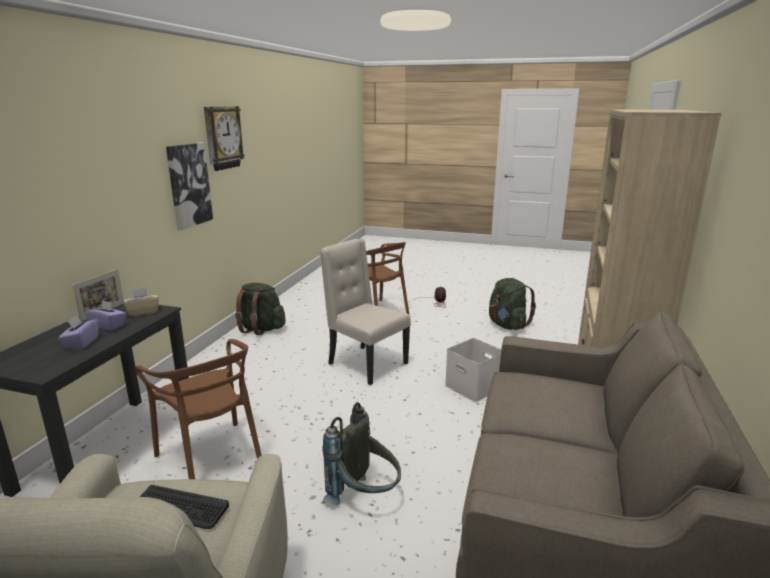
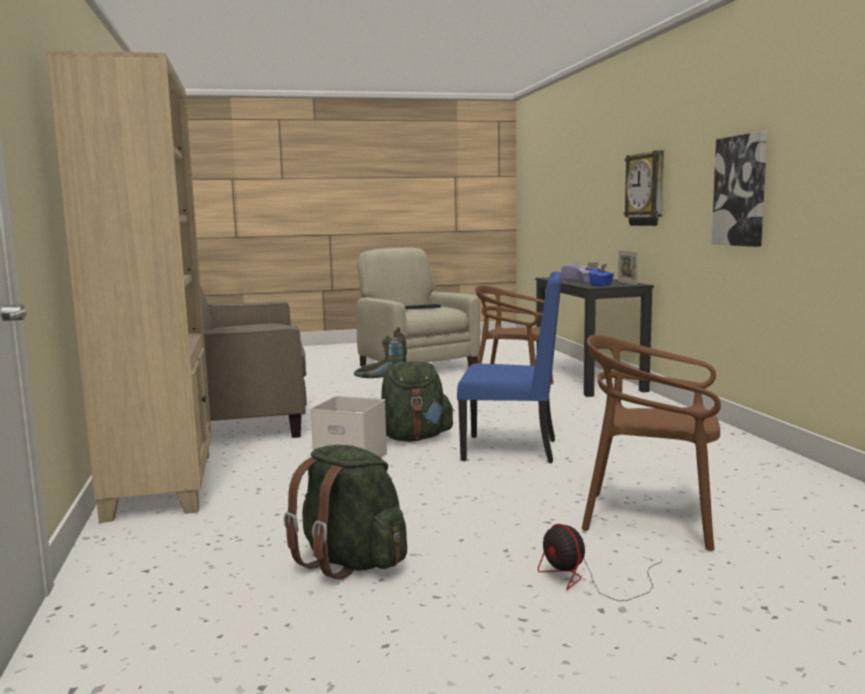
camera: 150 degrees right, 10 degrees down
beige tissue box [124,287,159,316] -> blue tissue box [589,264,614,286]
wall clock [204,106,245,171] -> wall clock moved to [624,150,664,226]
green backpack [235,283,286,335] -> green backpack moved to [381,361,455,442]
beige chair [320,239,411,385] -> blue chair [457,272,562,463]

